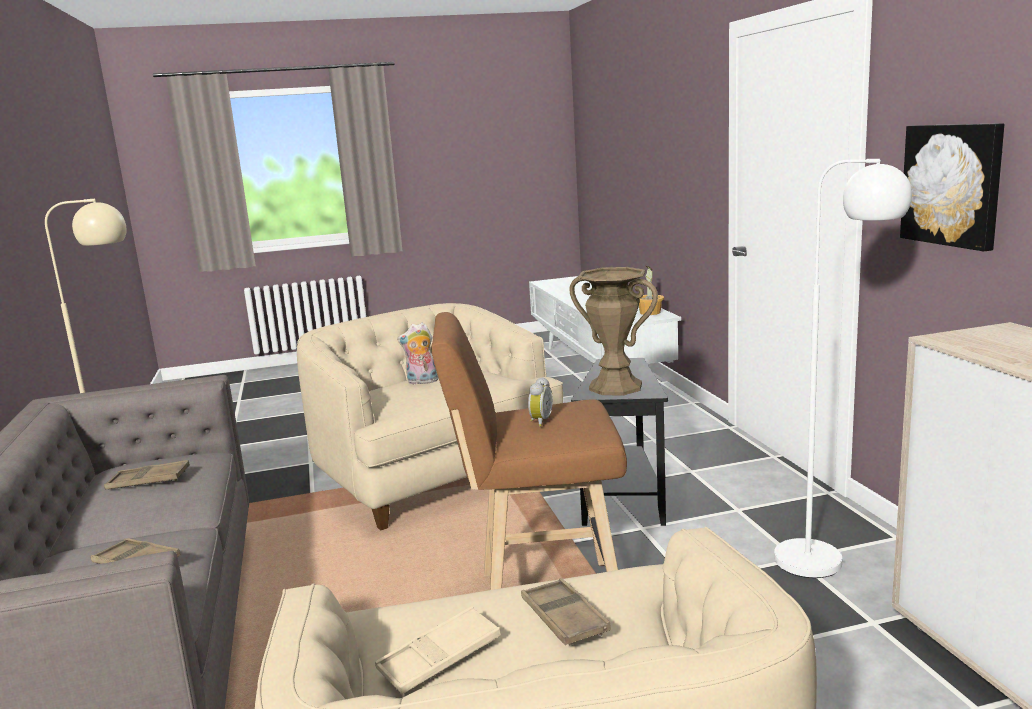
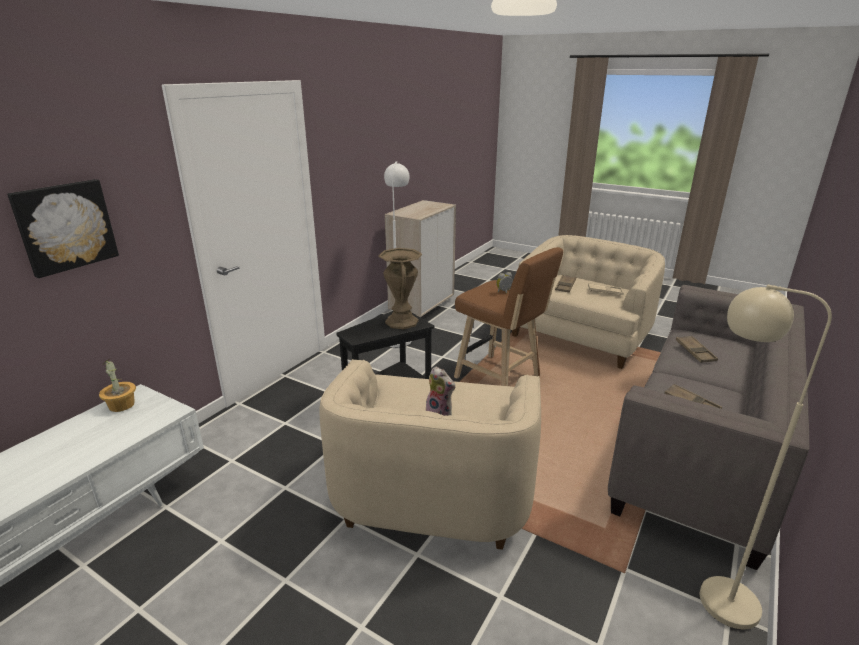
camera: 135 degrees left, 10 degrees up
picture [900,123,1004,251] -> picture moved to [7,179,119,278]

